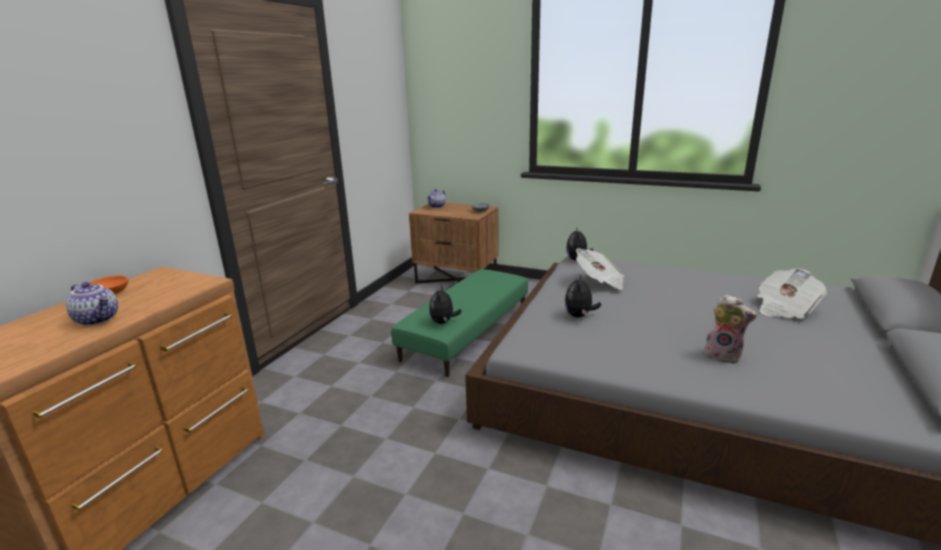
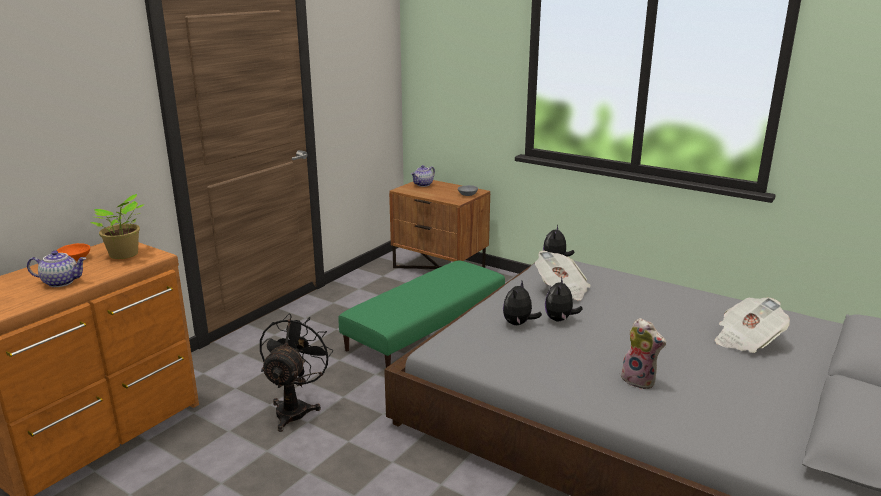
camera: 10 degrees right, 0 degrees up
teapot [66,282,118,326] -> teapot turned 45 degrees counterclockwise [27,250,86,287]
plush toy [429,285,462,324] -> plush toy moved to [545,276,583,321]
none -> potted plant [90,194,145,259]
none -> black fan [260,314,333,432]

